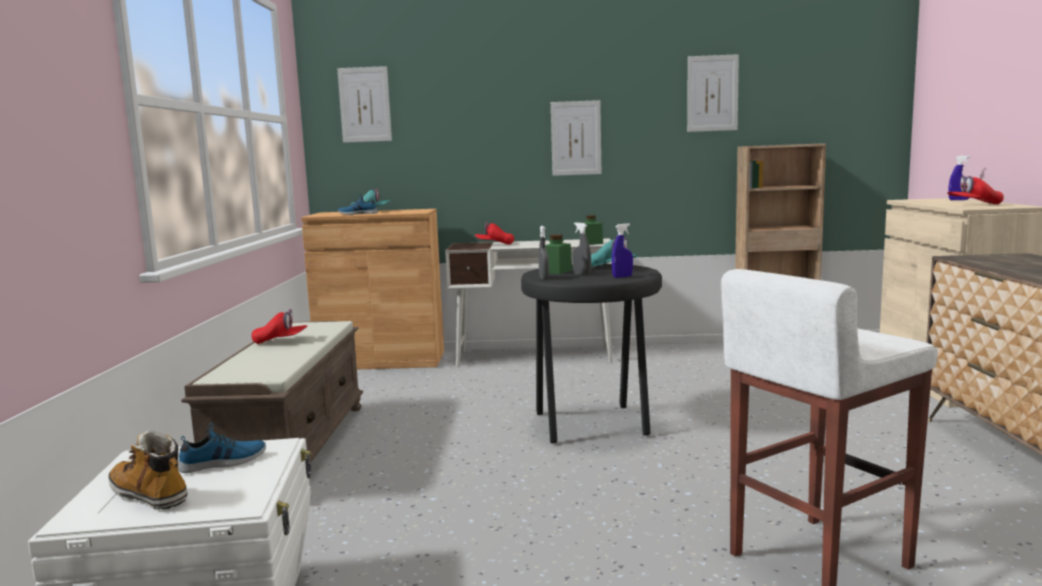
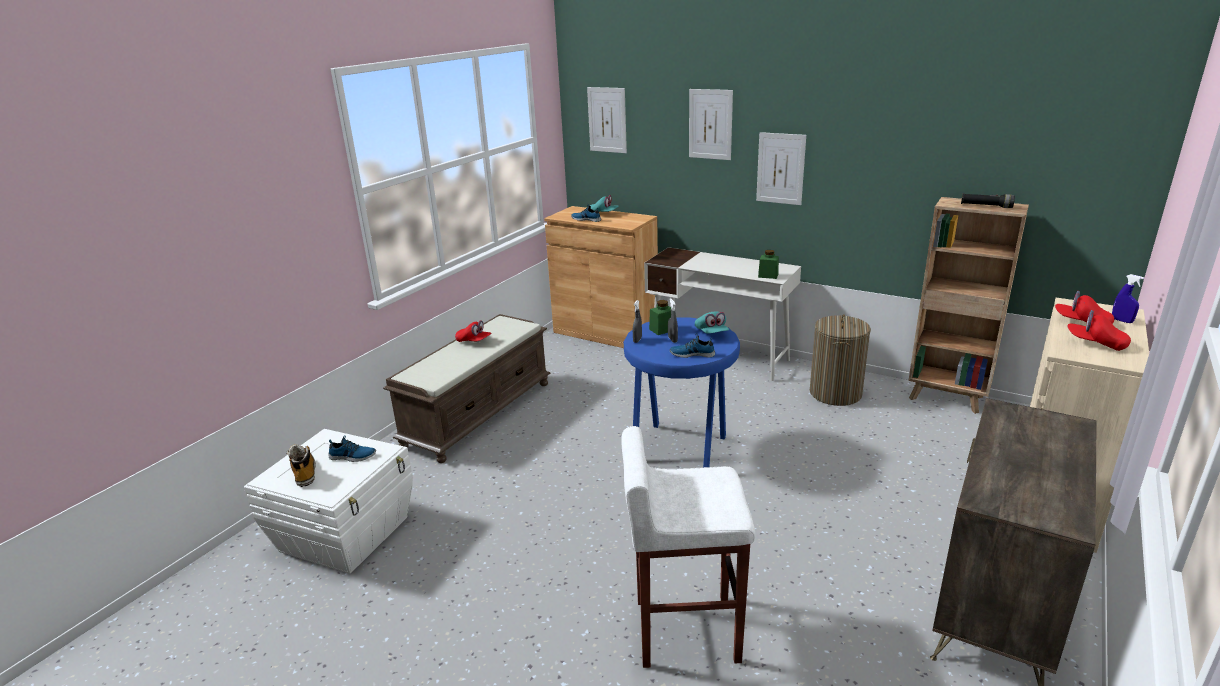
camera: 30 degrees right, 15 degrees up
red cap [475,222,514,245] -> red cap moved to [1055,291,1114,324]
black stool [521,264,662,443] -> blue stool [624,317,740,467]
blue spray bottle [612,223,633,278] -> shoe [670,333,715,358]
picture [687,54,739,132] -> picture moved to [689,89,733,160]
none -> laundry basket [810,314,871,406]
none -> black flashlight [961,193,1015,208]

